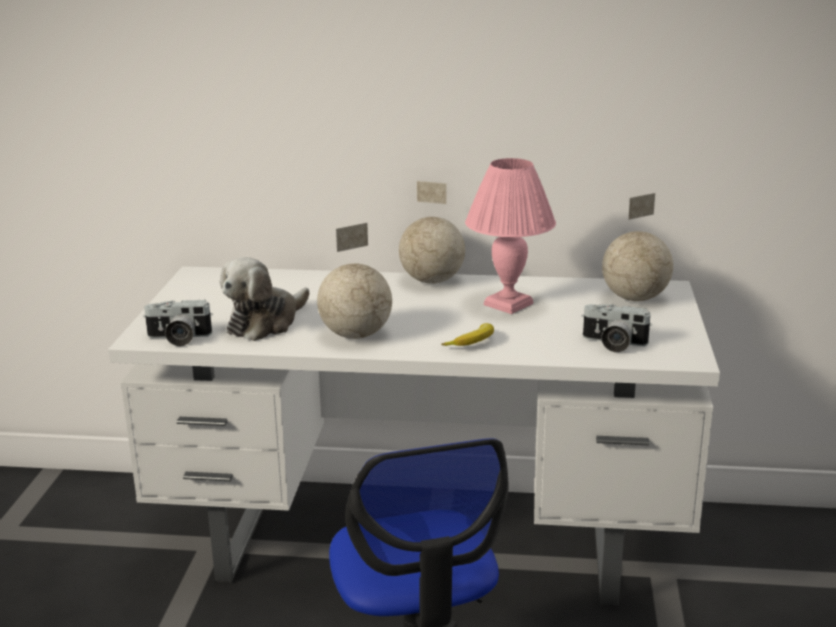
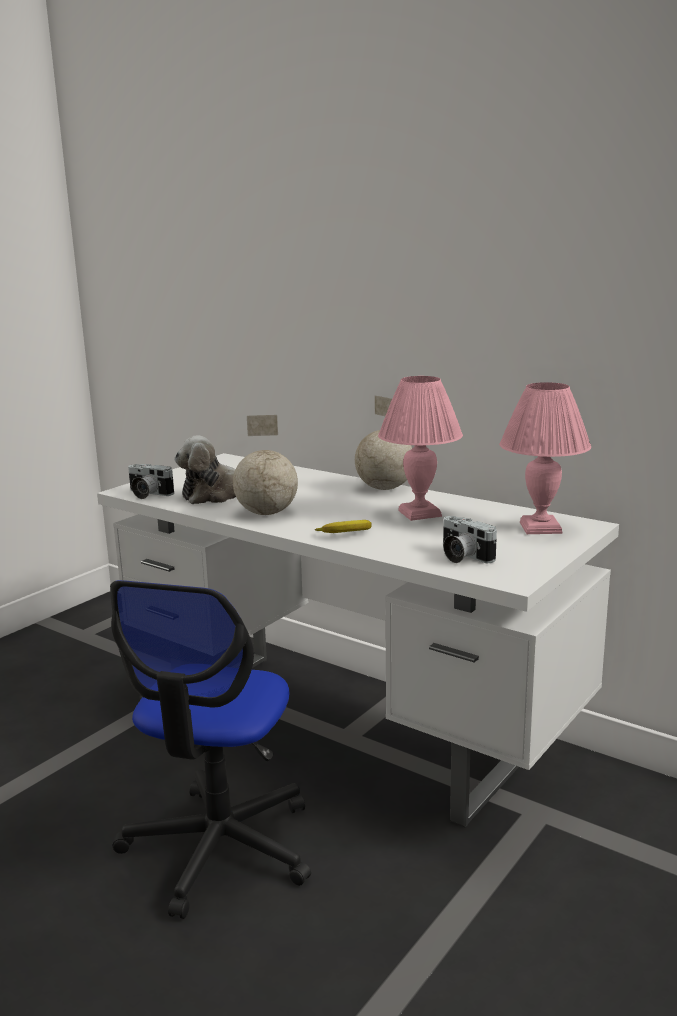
camera: 30 degrees right, 5 degrees down
globe [602,193,673,301] -> pink table lamp [499,382,591,534]

